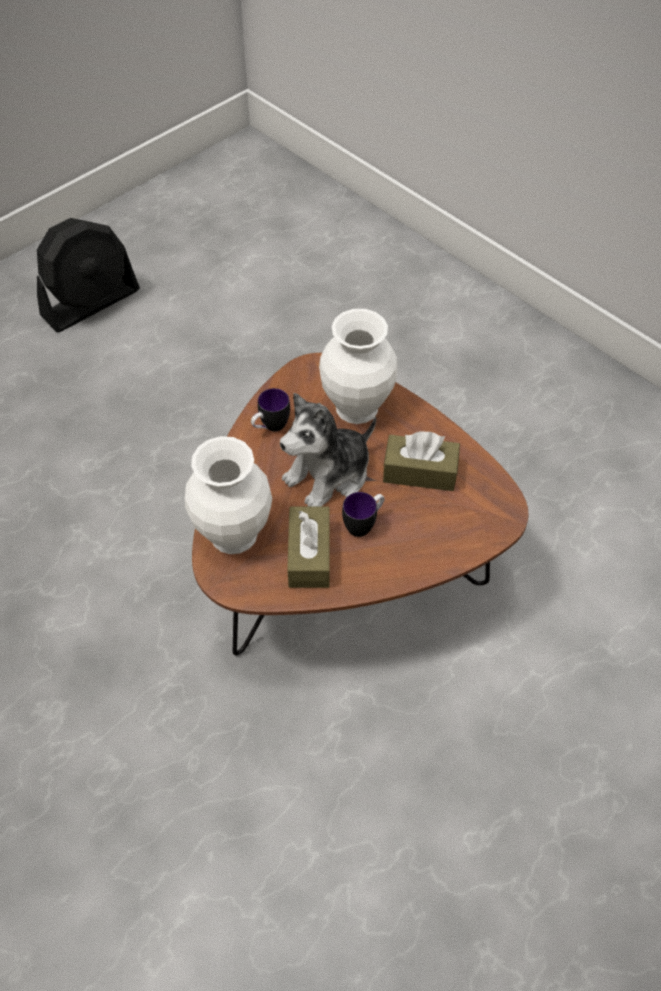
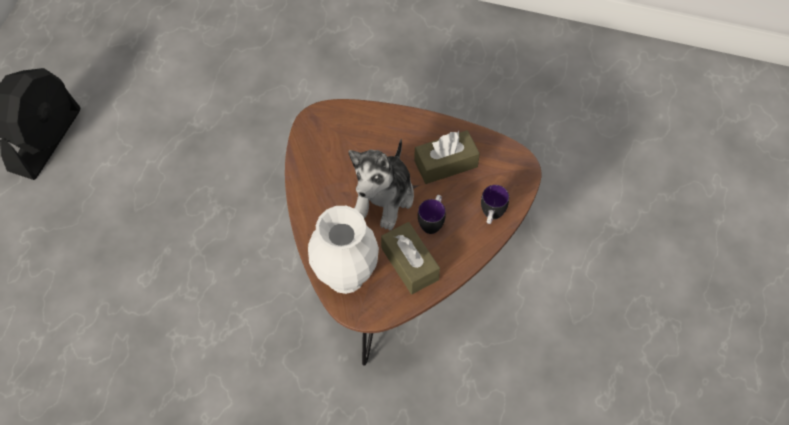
camera: 30 degrees left, 5 degrees up
mug [251,388,290,432] -> mug moved to [481,185,509,224]
white vase [319,309,397,424] -> none

